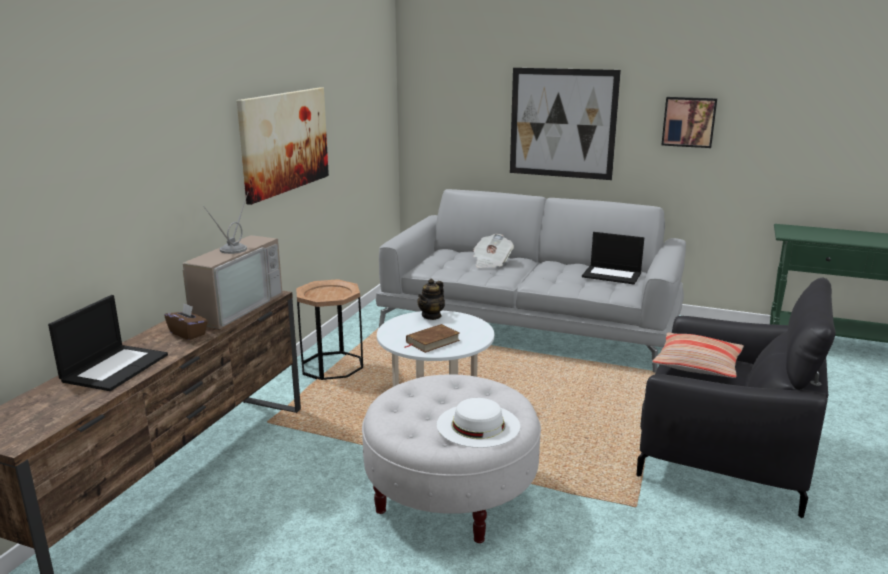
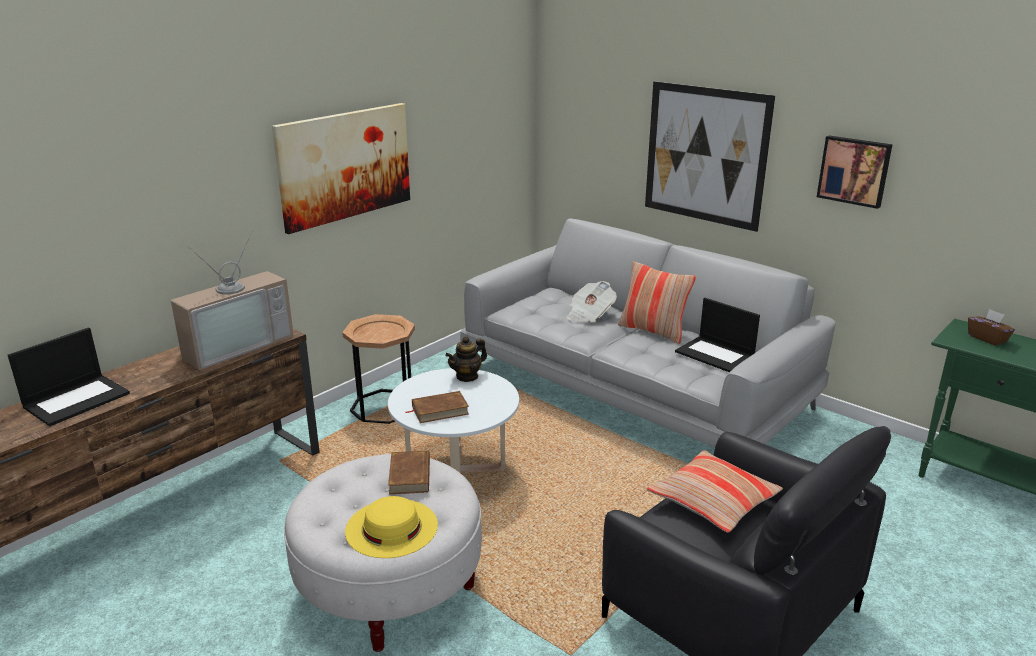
camera: 20 degrees right, 5 degrees up
brown tissue box [164,303,208,340] -> brown tissue box moved to [968,309,1015,346]
white hat [437,398,520,448] -> yellow hat [345,496,438,558]
none -> brown book [388,450,430,494]
none -> pillow [618,261,696,344]

